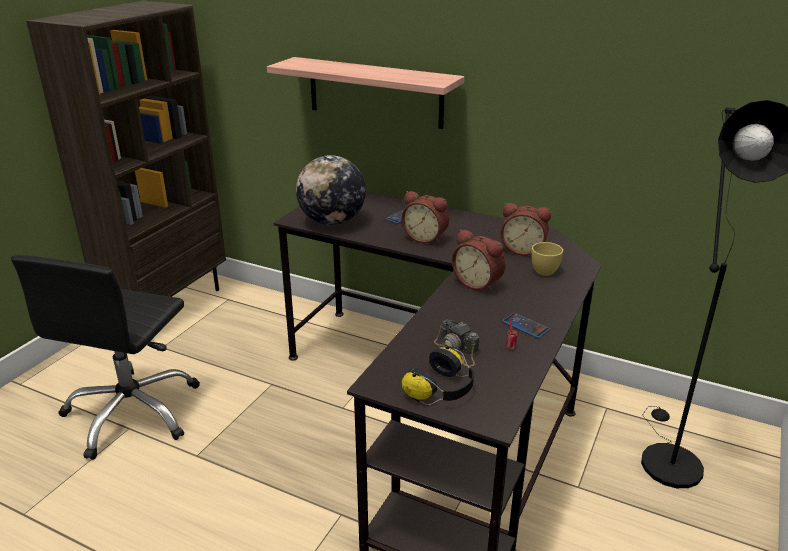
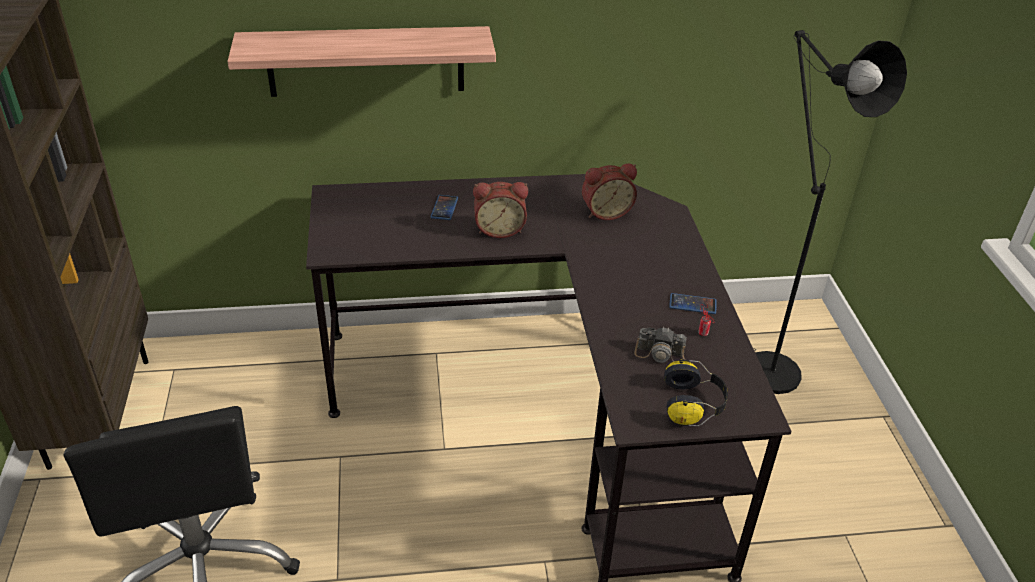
camera: 35 degrees left, 10 degrees up
globe [296,155,366,226] -> none
alarm clock [452,229,506,292] -> none
yellow cup [531,242,563,276] -> none

